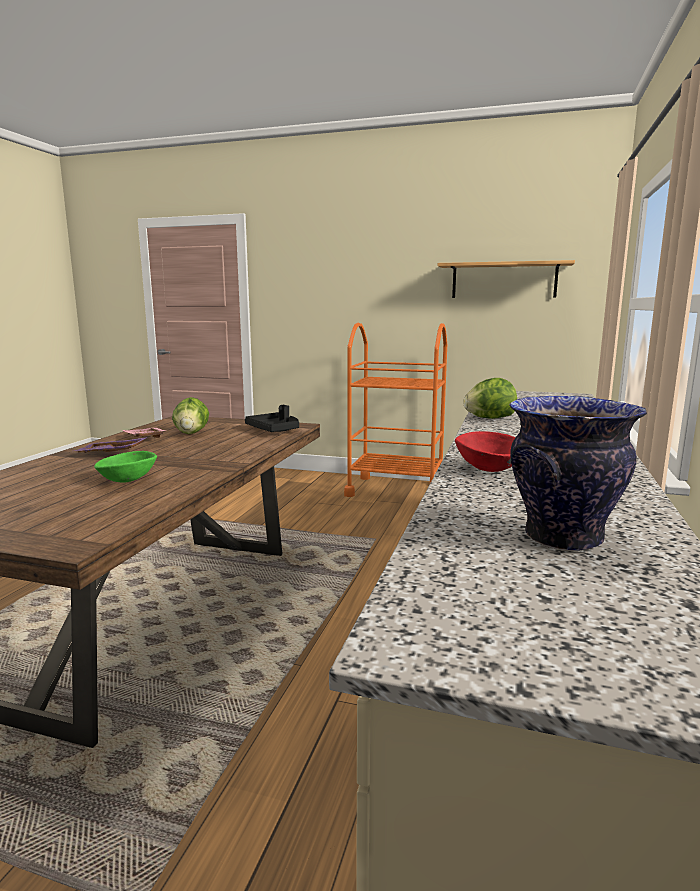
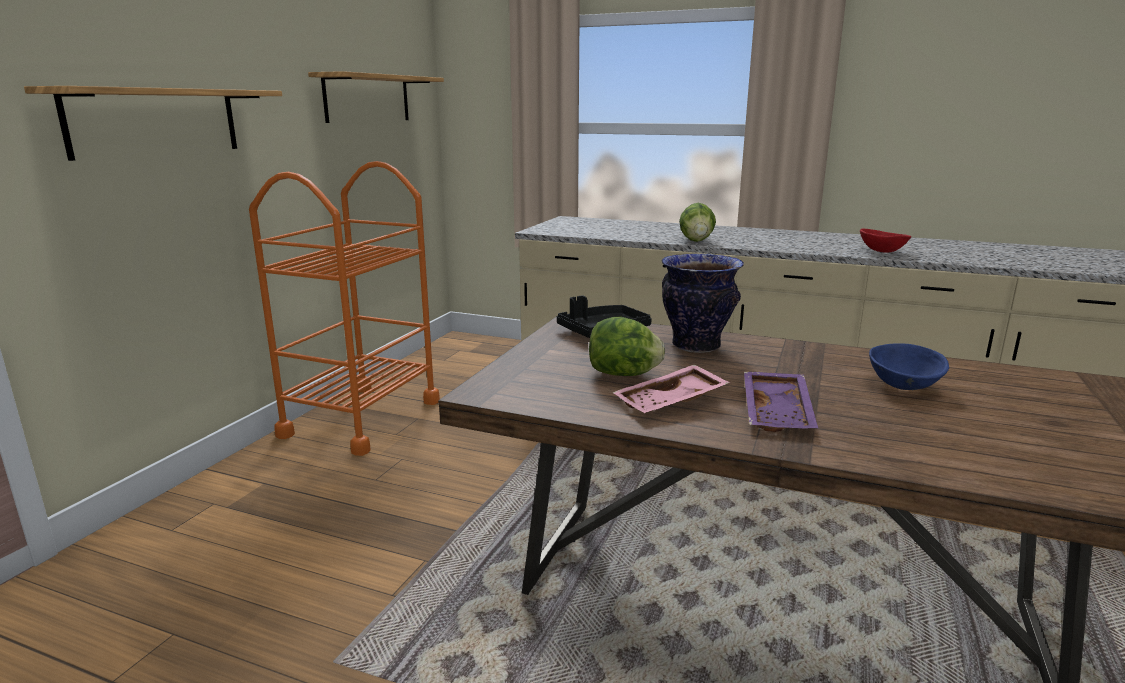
camera: 85 degrees left, 5 degrees up
green bowl [94,451,157,482] -> blue bowl [869,343,949,390]
vase [509,396,647,551] -> vase moved to [662,253,744,353]
none -> shelf [24,86,282,161]

